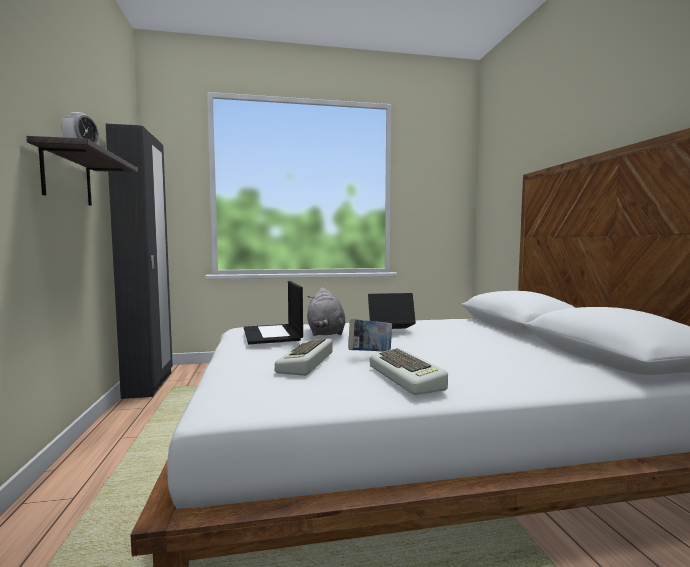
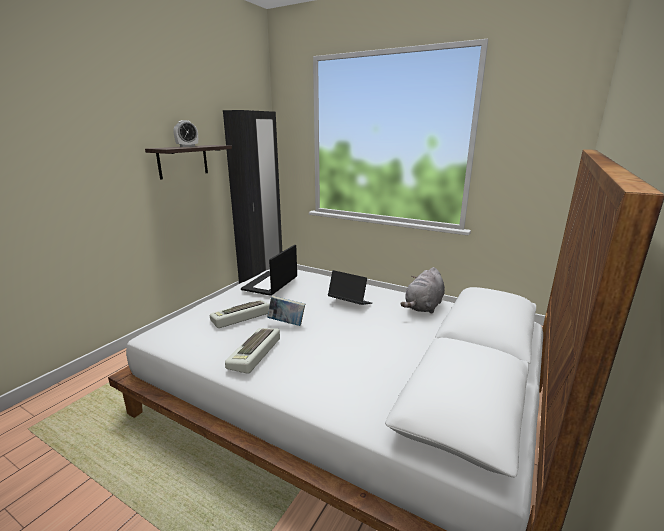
camera: 40 degrees right, 15 degrees up
grey plush toy [307,287,346,336] -> grey plush toy moved to [400,267,445,314]

